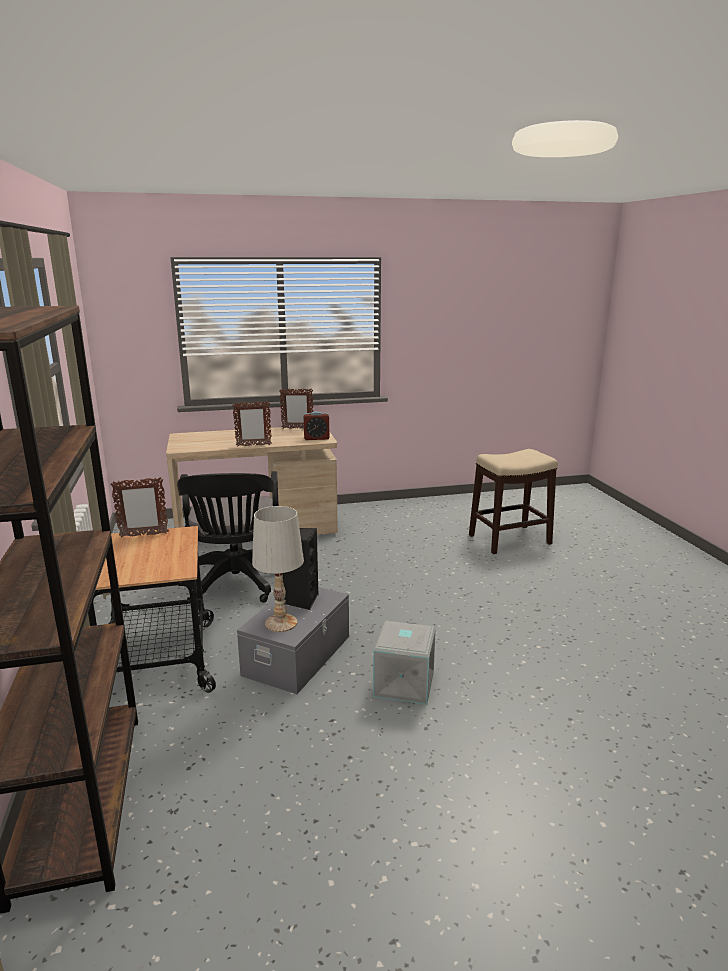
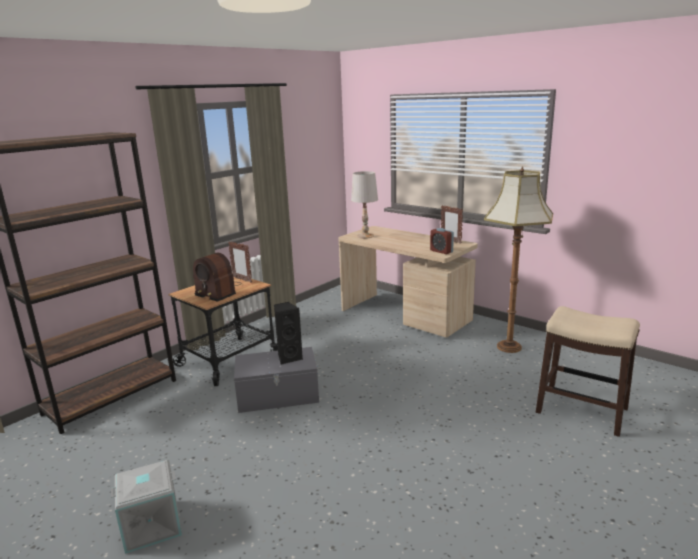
camera: 55 degrees right, 0 degrees up
black office chair [177,471,279,603] -> none
picture frame [232,401,272,446] -> none
white table lamp [252,506,304,632] -> white table lamp moved to [351,171,378,239]
grey storage box [373,621,436,705] -> grey storage box moved to [111,460,182,554]
none -> radio [193,253,242,302]
none -> floor lamp [484,166,553,353]

